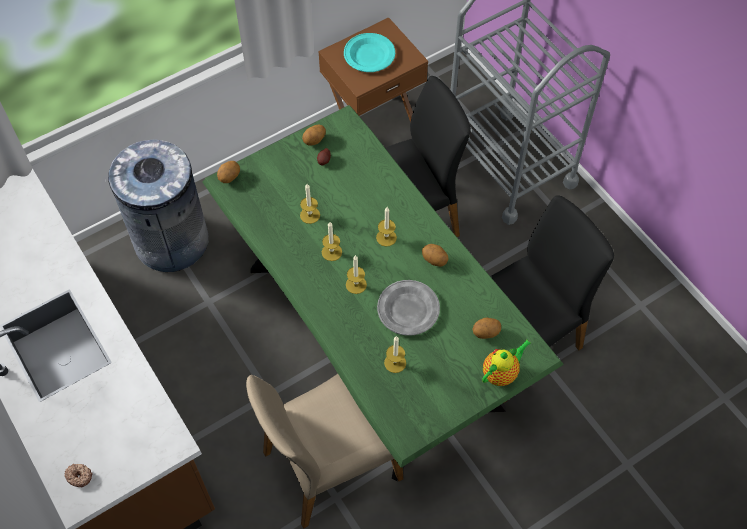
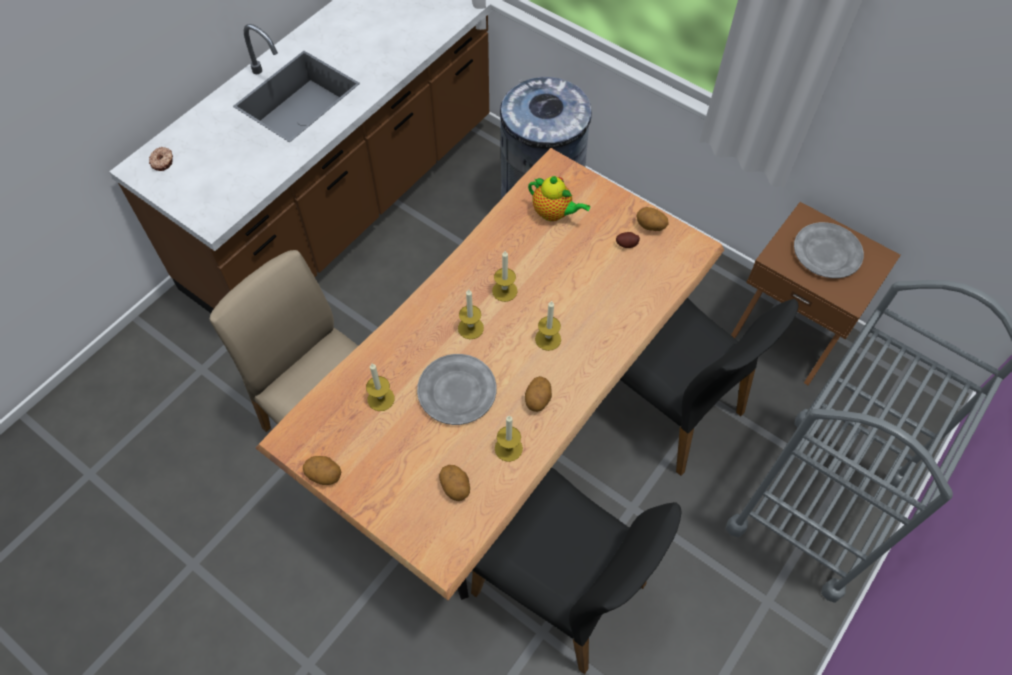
camera: 70 degrees right, 0 degrees up
green dining table [203,105,564,481] -> brown dining table [256,148,725,600]
potato [217,161,240,183] -> potato moved to [303,456,341,485]
candle [300,184,320,224] -> candle moved to [495,415,523,462]
turquoise plate [344,33,395,72] -> grey plate [794,222,864,278]
teapot [482,339,531,386] -> teapot moved to [528,176,590,221]

